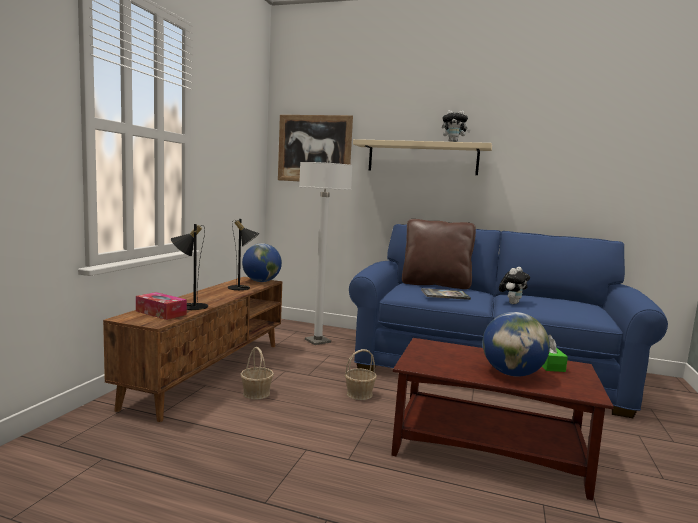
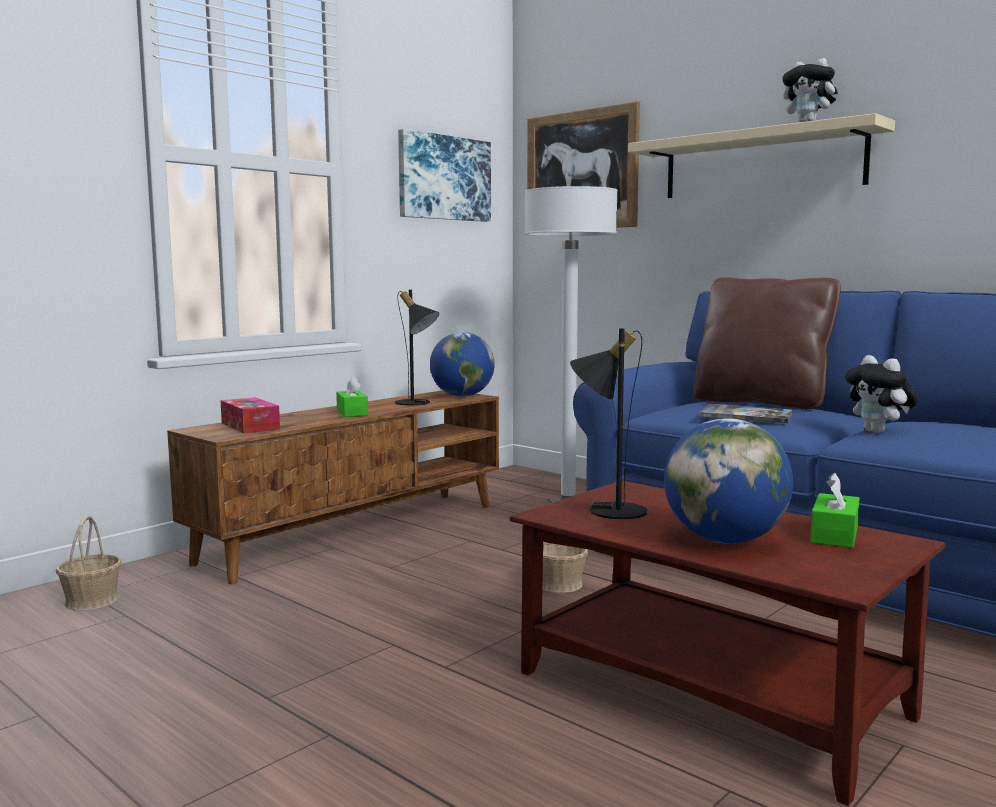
camera: 25 degrees right, 0 degrees up
black table lamp [171,224,208,310] -> black table lamp moved to [570,328,647,519]
basket [240,347,274,400] -> basket moved to [56,515,122,611]
plush toy [499,267,530,304] -> plush toy turned 90 degrees clockwise [845,355,918,433]
none -> green tissue box [336,375,368,417]
none -> picture [398,129,491,222]

